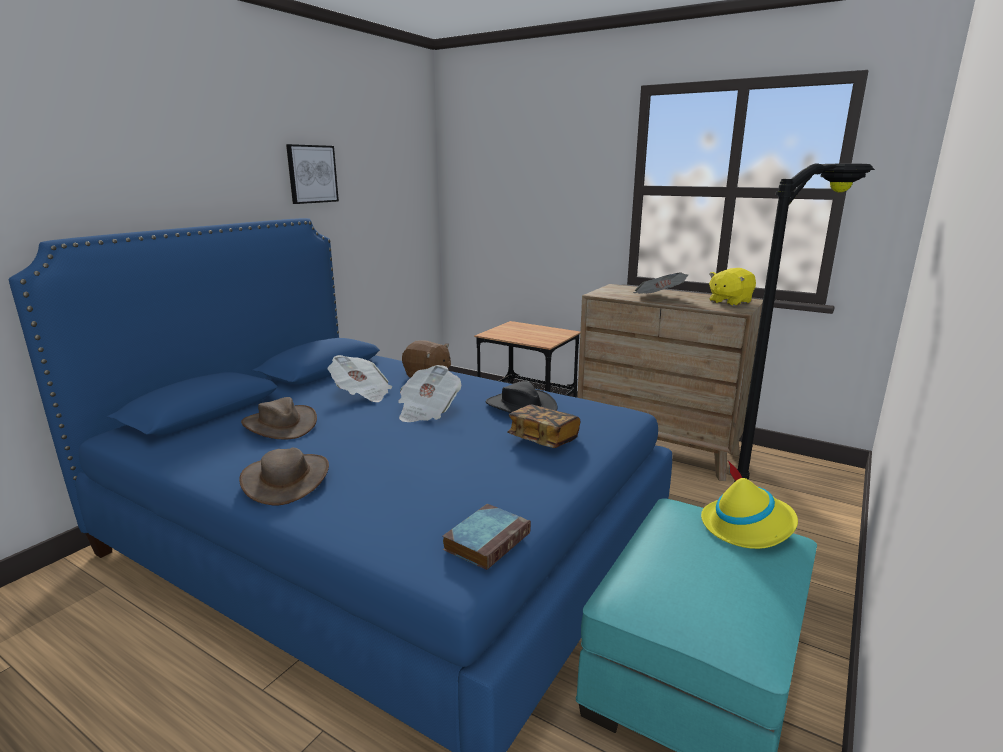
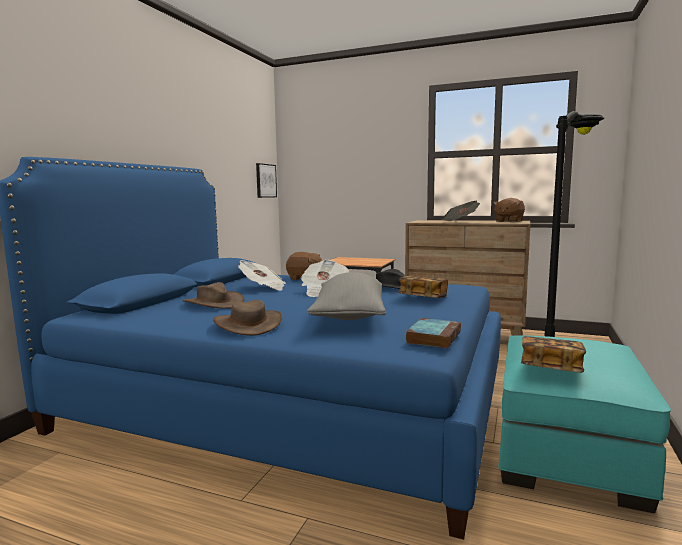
camera: 10 degrees left, 10 degrees down
picture [286,144,339,204] -> picture moved to [256,163,277,198]
yellow hat [701,461,798,549] -> none
yellow plush toy [709,268,756,306] -> brown plush toy [493,198,525,222]
none -> grey pillow [307,272,386,320]
none -> book [521,336,586,373]

